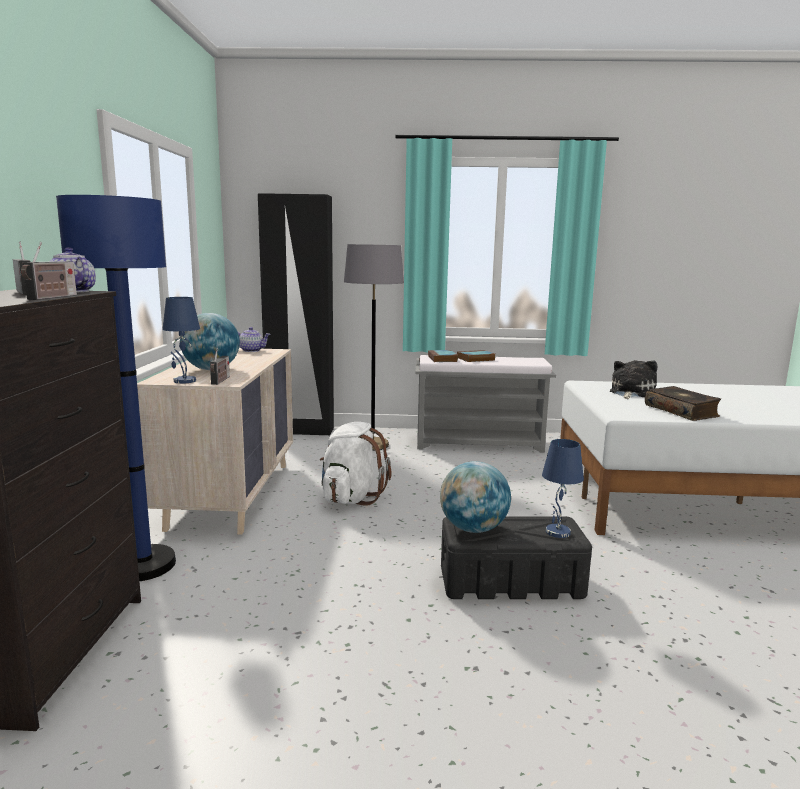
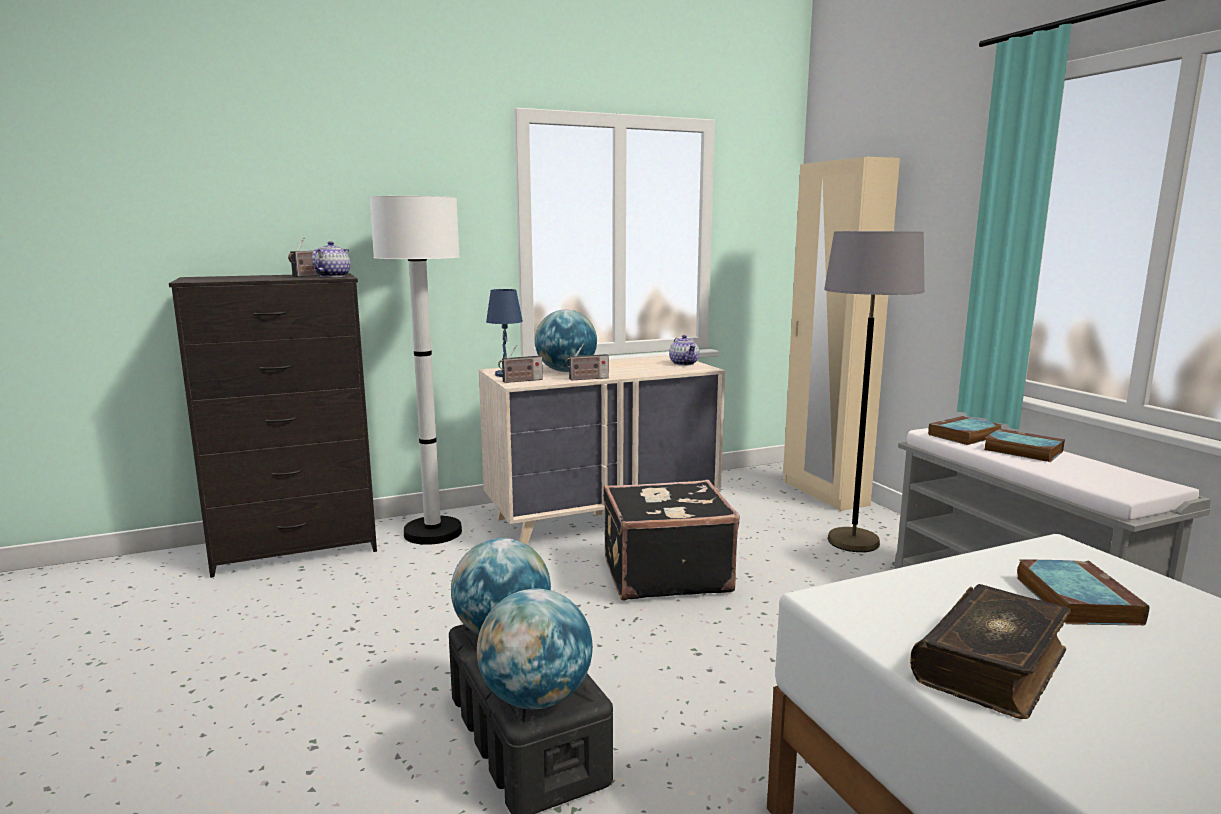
camera: 65 degrees right, 0 degrees up
radio [21,242,77,300] -> radio moved to [565,343,609,380]
blue floor lamp [56,195,176,581] -> white floor lamp [370,196,462,545]
black wardrobe [258,193,334,436] -> beige wardrobe [783,157,900,511]
white backpack [320,422,392,506] -> black suitcase [603,480,740,601]
blue table lamp [542,439,584,538] -> globe [477,588,593,709]
plush toy [610,360,657,399] -> book [1016,559,1149,626]

